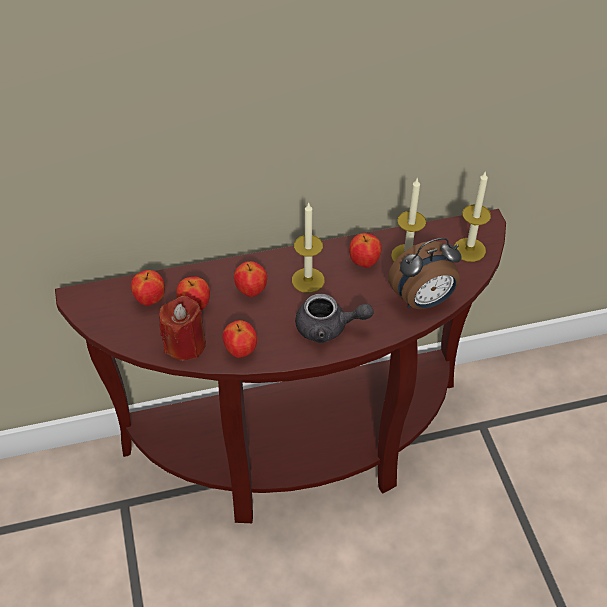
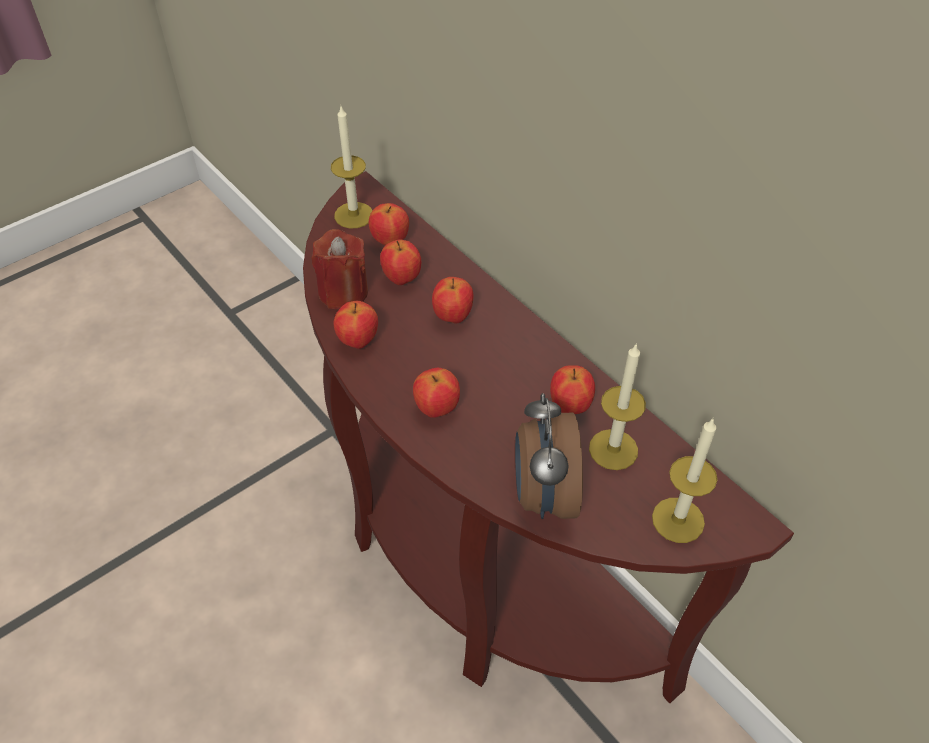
camera: 65 degrees right, 0 degrees up
candle [292,202,325,293] -> candle moved to [331,106,373,228]
grey teapot [295,294,374,343] -> apple [413,368,460,418]
alarm clock [388,238,461,309] -> alarm clock turned 45 degrees clockwise [515,393,583,519]

